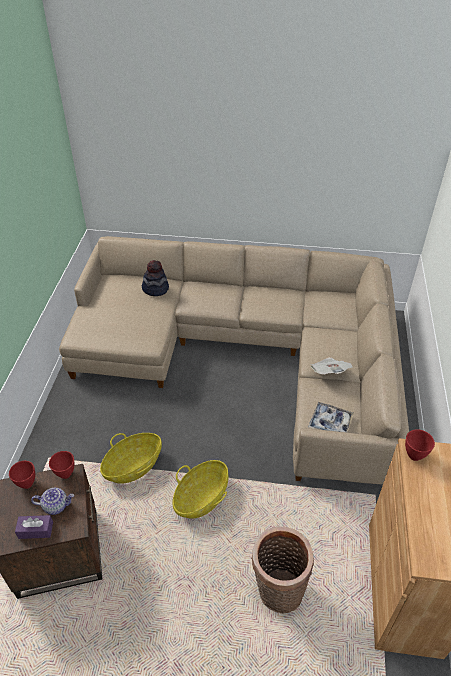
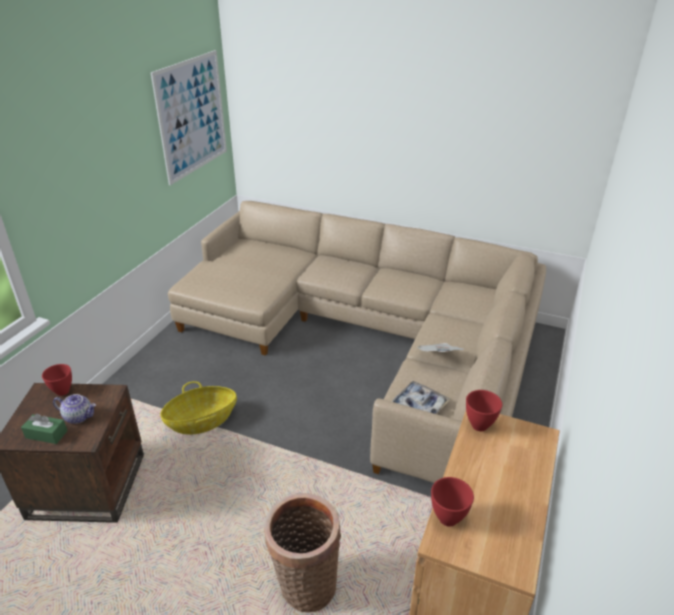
camera: 15 degrees right, 10 degrees down
purple tissue box [15,515,53,539] -> green tissue box [21,413,68,444]
red bowl [49,451,75,479] -> red bowl moved to [431,477,474,527]
hat [142,260,169,296] -> none
basket [173,460,228,519] -> none
none -> picture [151,50,227,185]

